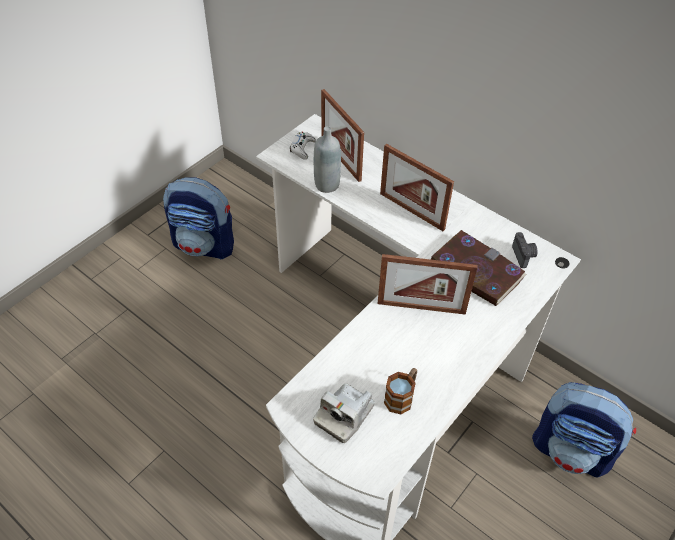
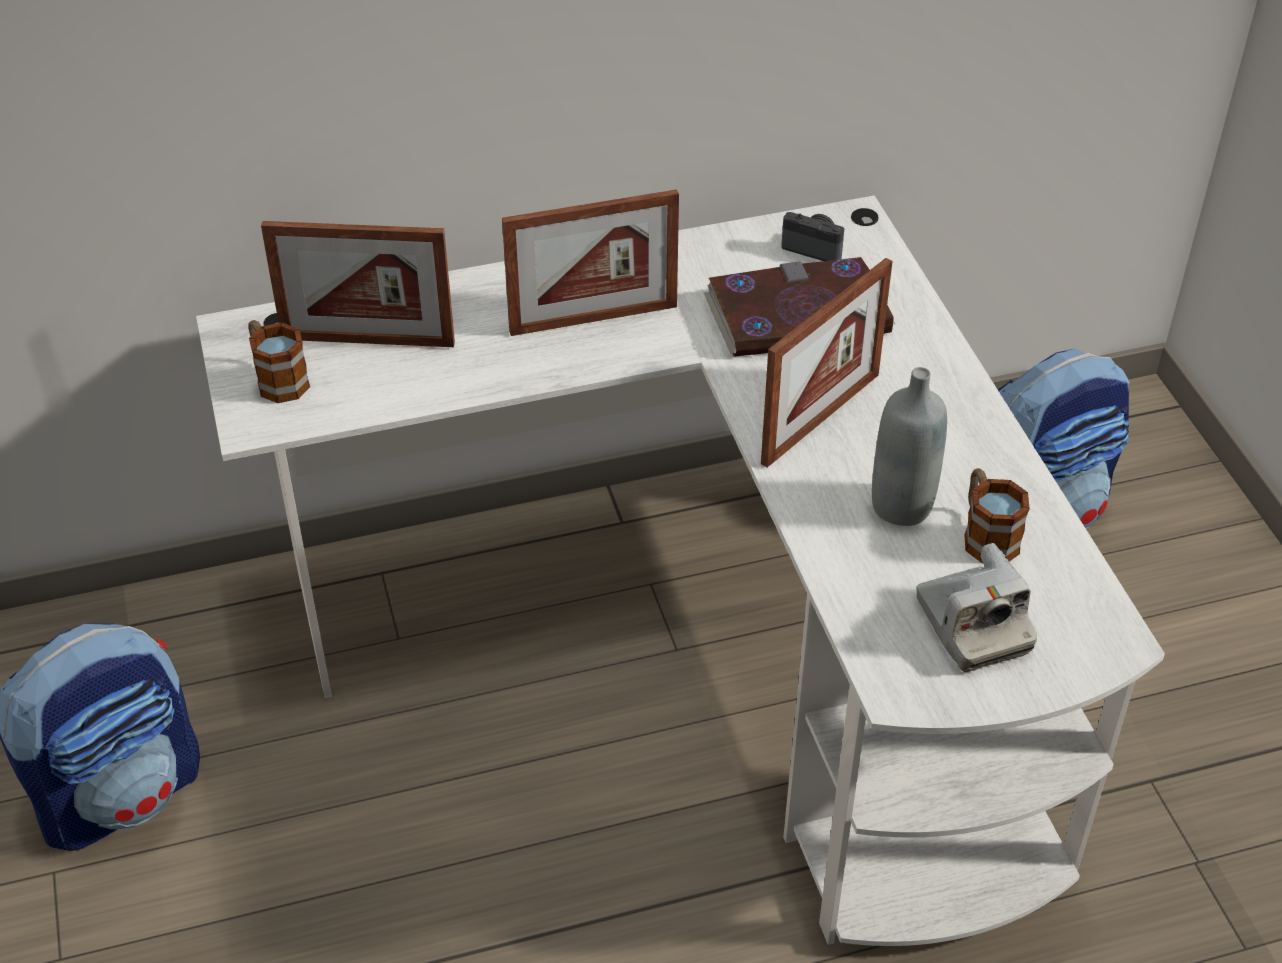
camera: 55 degrees left, 5 degrees down
white game controller [290,132,316,160] -> mug [249,320,310,403]
grey bottle [314,126,341,193] -> grey bottle moved to [872,367,947,526]

